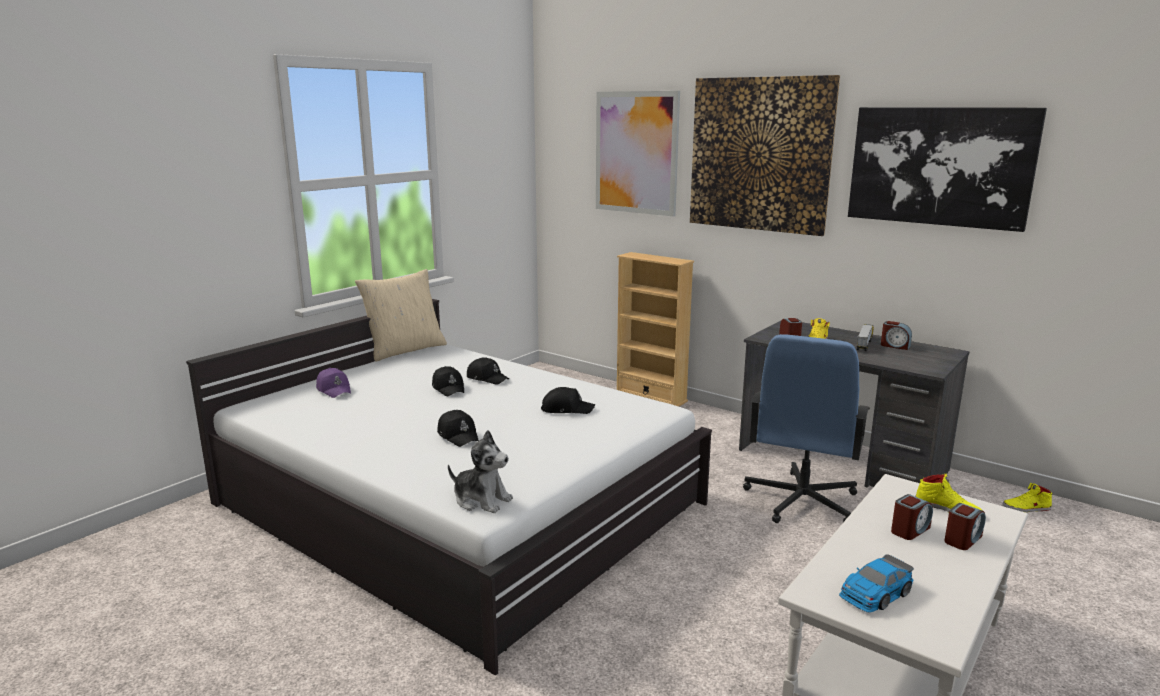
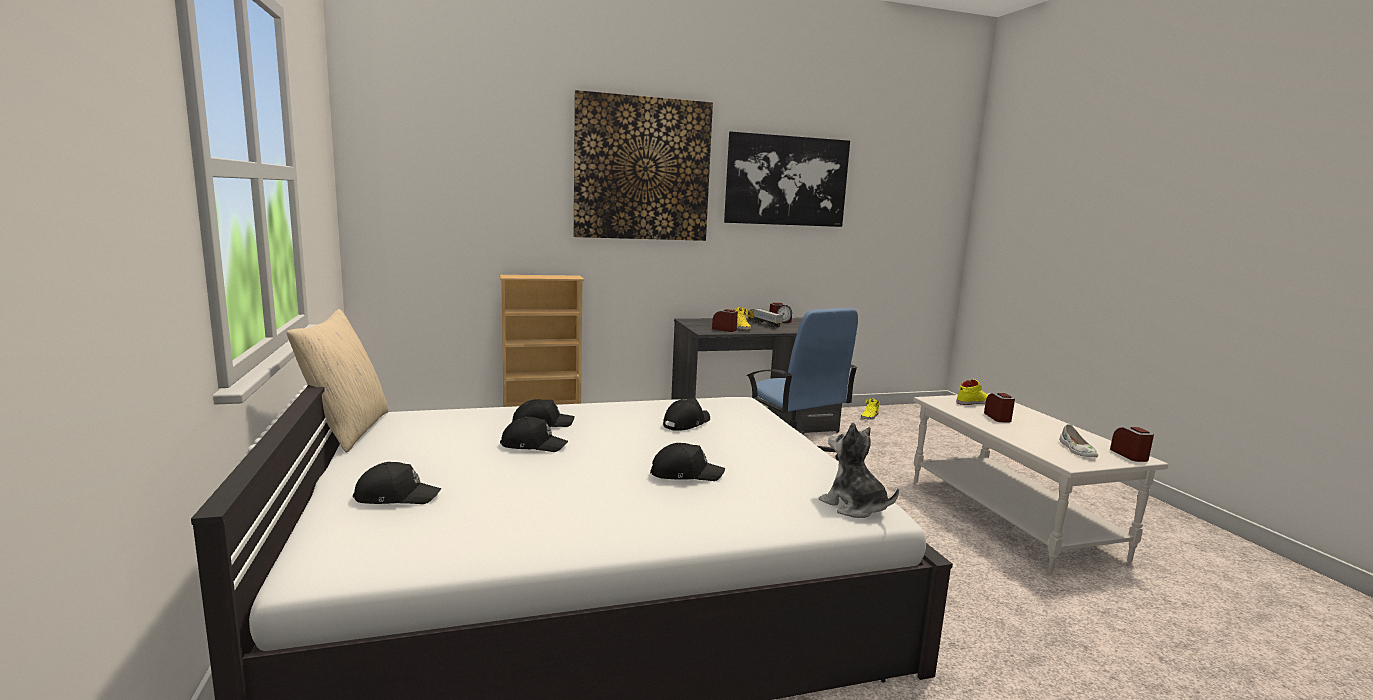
camera: 55 degrees left, 5 degrees down
purple cap [316,368,351,398] -> black cap [353,462,441,504]
plush toy [448,430,513,513] -> plush toy turned 105 degrees counterclockwise [819,422,899,518]
picture [596,91,680,217] -> none
toy car [839,554,914,613] -> white shoe [1059,424,1098,457]
alarm clock [944,503,986,550] -> alarm clock moved to [1110,427,1154,462]

